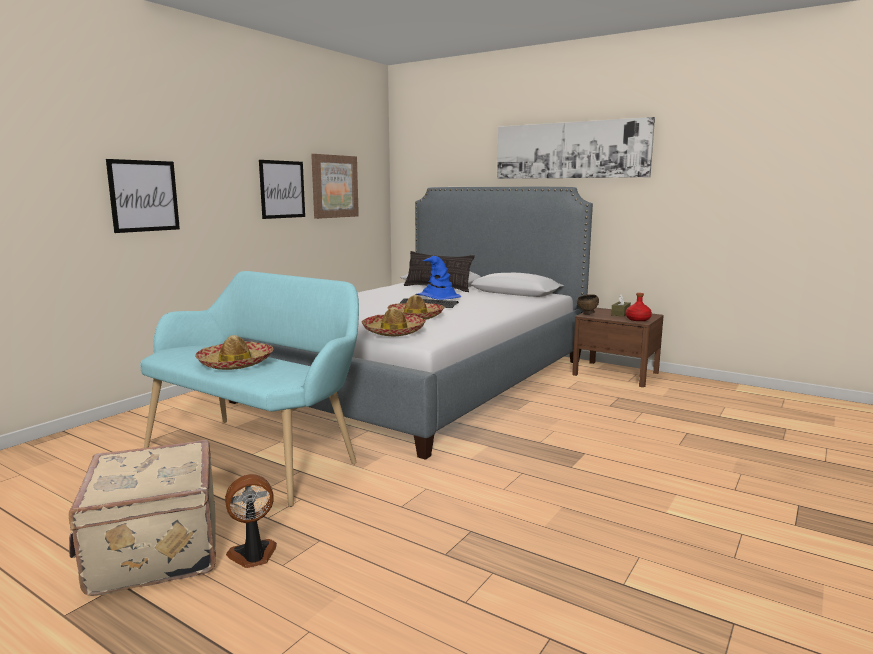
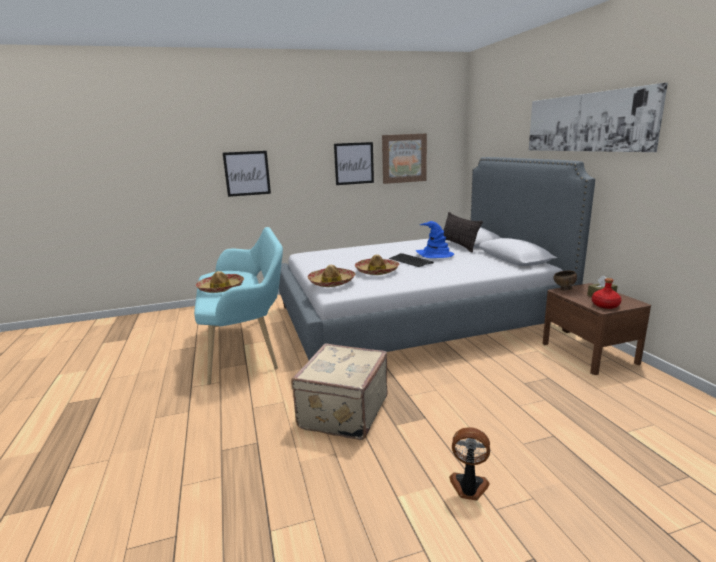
camera: 40 degrees right, 5 degrees up
beige suitcase [69,440,216,596] -> beige suitcase moved to [291,343,388,440]
fan [225,474,277,568] -> fan moved to [449,427,490,501]

